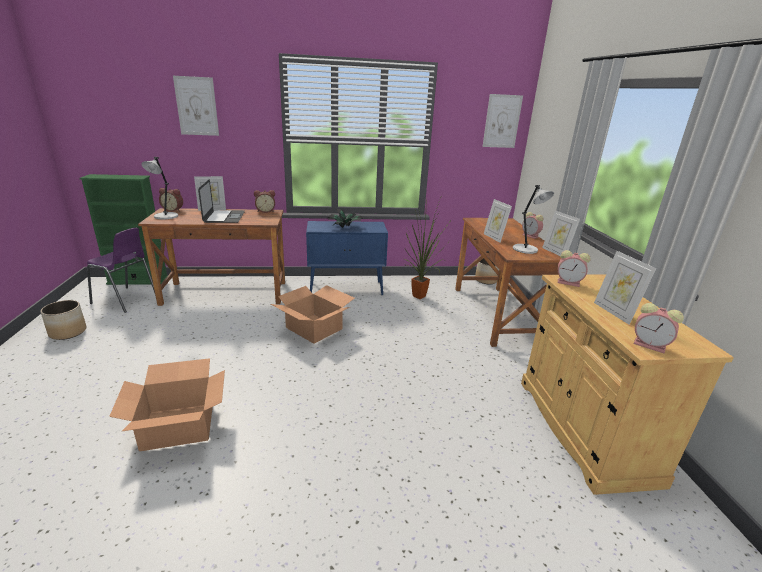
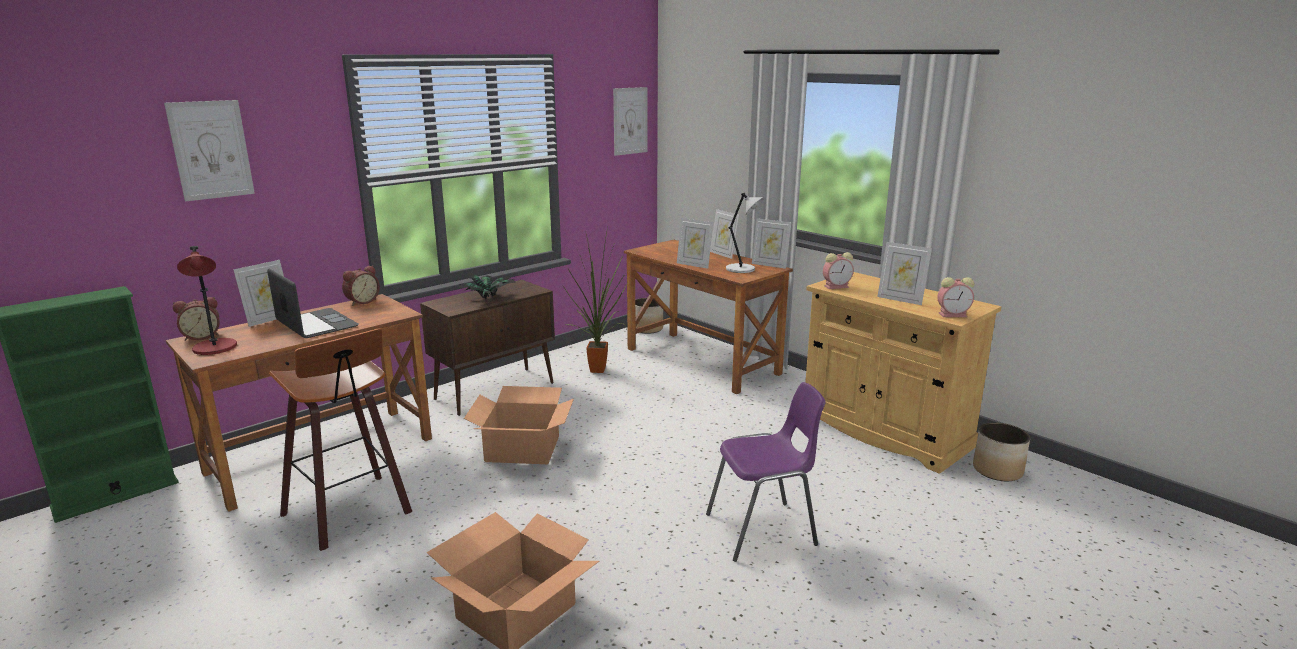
camera: 35 degrees left, 5 degrees down
planter [40,300,86,340] -> planter moved to [973,422,1030,481]
purple chair [87,228,155,313] -> purple chair moved to [706,382,826,562]
grey table lamp [141,157,178,220] -> red table lamp [177,246,237,355]
blue cabinet [306,221,388,296] -> brown cabinet [420,280,555,416]
alarm clock [522,212,543,239] -> picture frame [710,209,739,259]
none -> stool [269,328,412,551]

